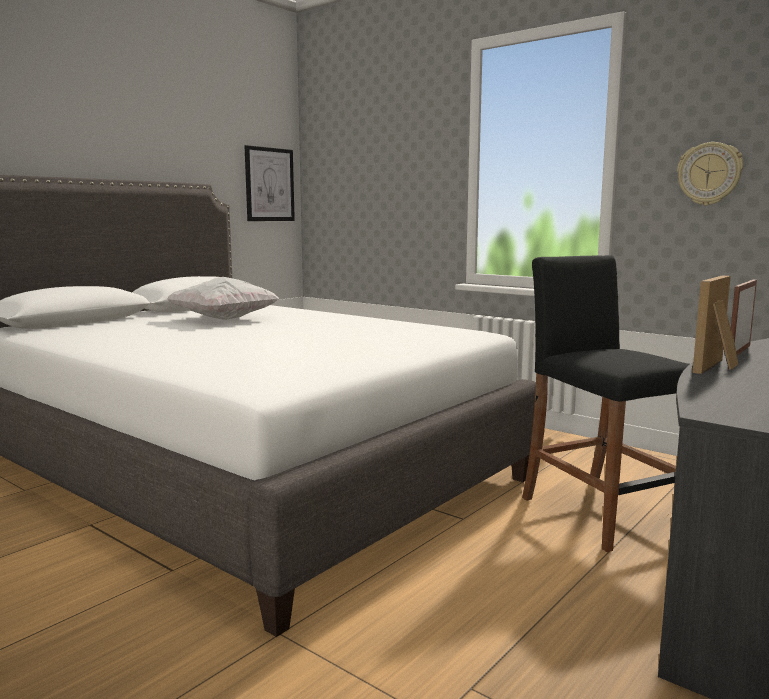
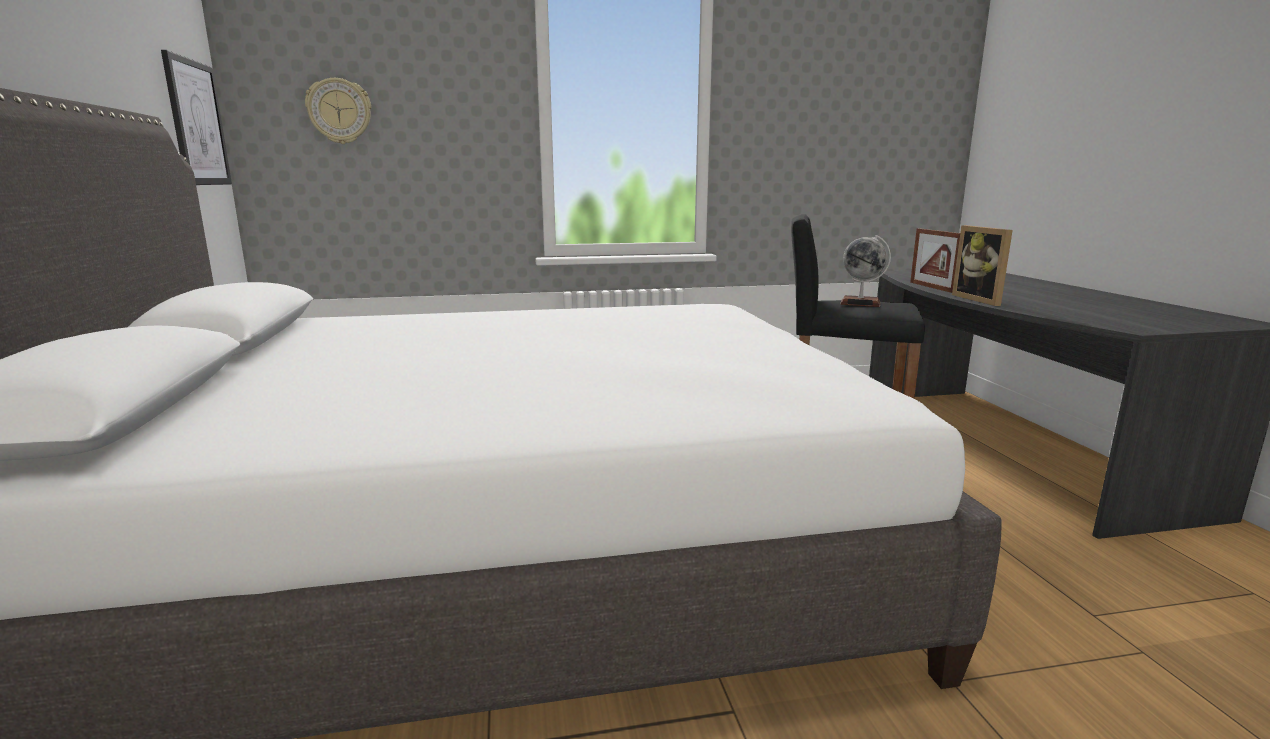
camera: 50 degrees left, 5 degrees up
white pillow [167,277,279,320] -> none
wall clock [677,142,744,206] -> wall clock moved to [305,78,371,144]
none -> globe [840,235,891,307]

